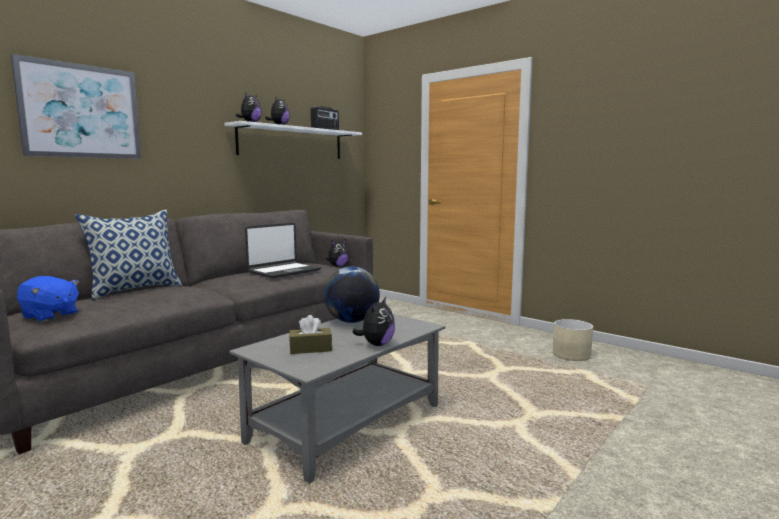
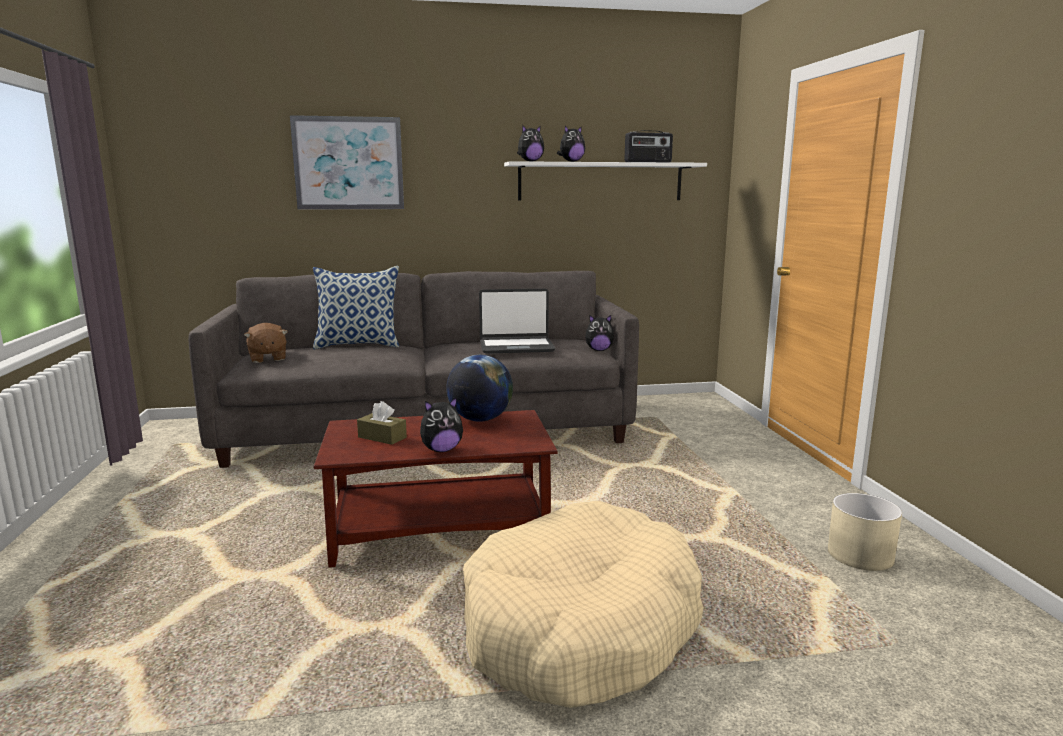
camera: 40 degrees right, 5 degrees up
blue plush toy [17,276,79,321] -> brown plush toy [244,323,288,363]
grey coffee table [229,314,445,484] -> brown coffee table [314,410,558,568]
none -> beige dog bed [463,501,704,708]

